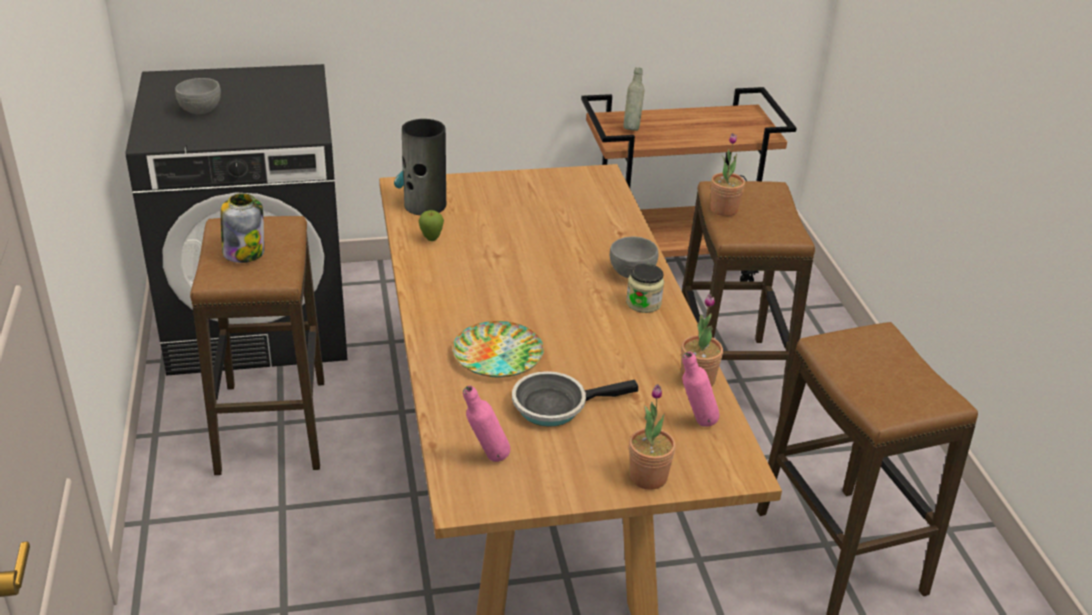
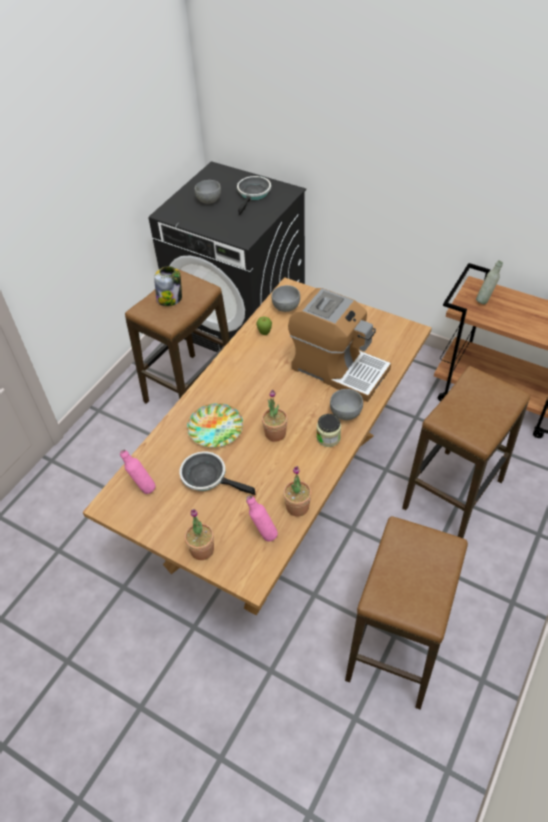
camera: 45 degrees right, 15 degrees up
vase [394,119,446,215] -> grey bowl [272,285,300,312]
potted plant [710,133,745,216] -> potted plant moved to [262,390,288,442]
none -> frying pan [237,176,271,215]
none -> coffee machine [288,288,391,402]

